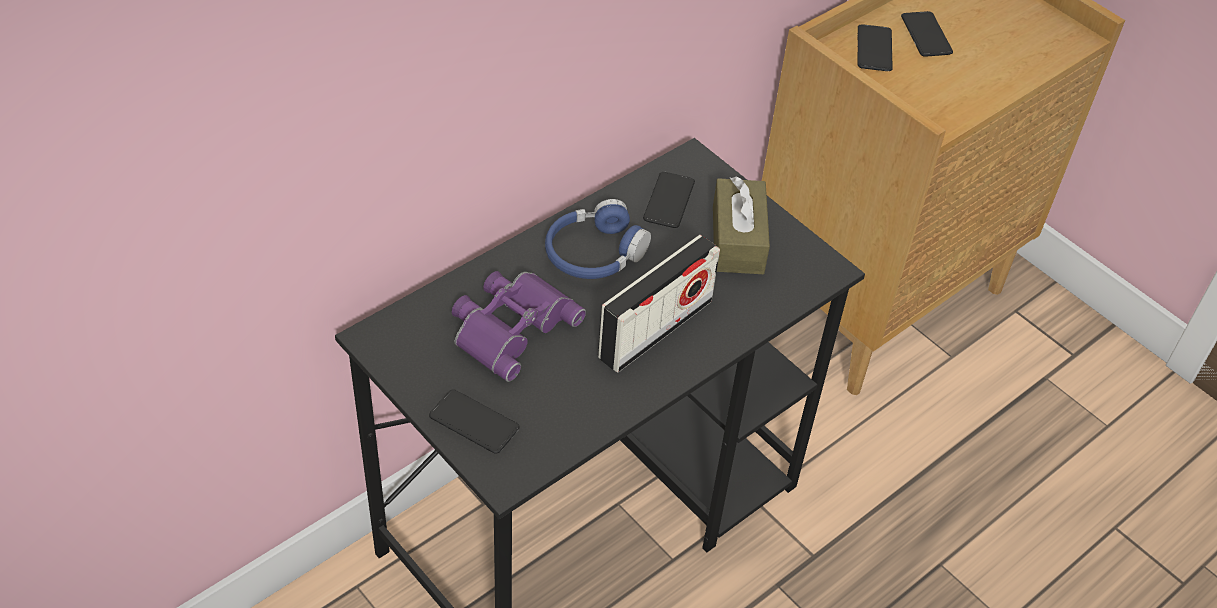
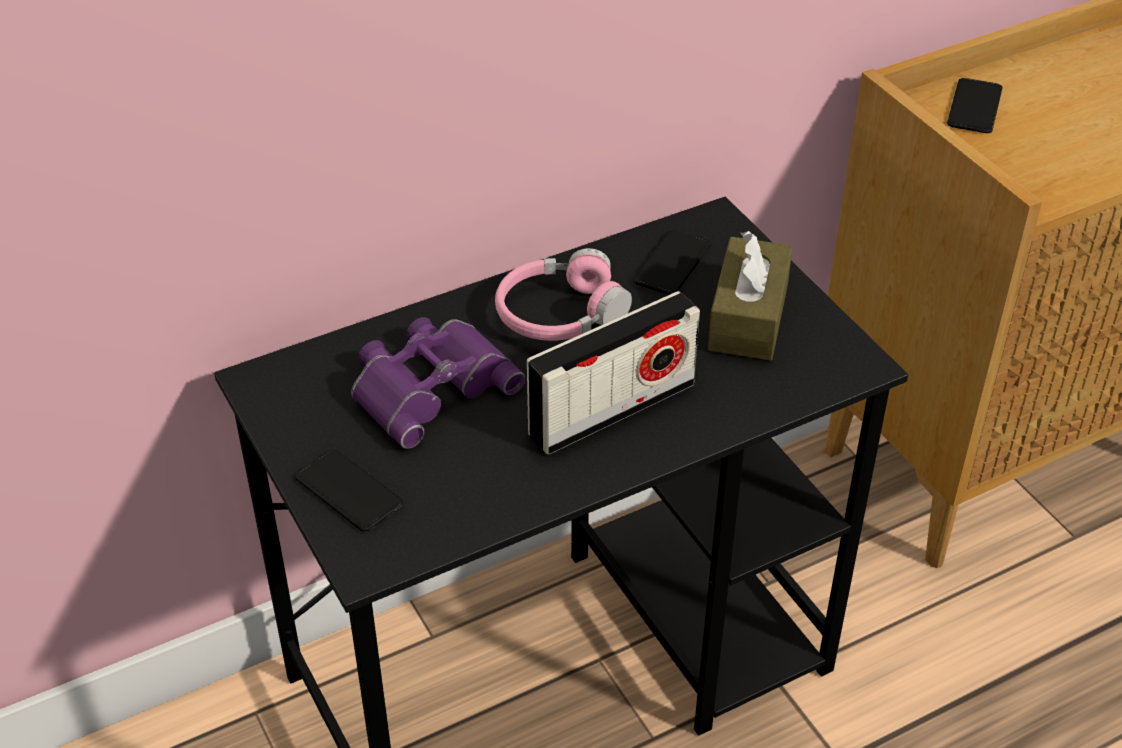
camera: 15 degrees right, 5 degrees down
blue headphones [545,199,651,279] -> pink headphones [495,248,632,341]
phone [901,11,953,57] -> none

